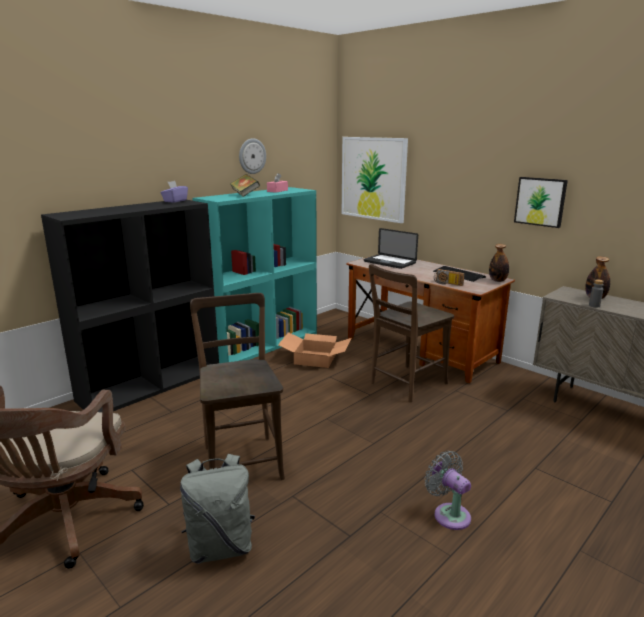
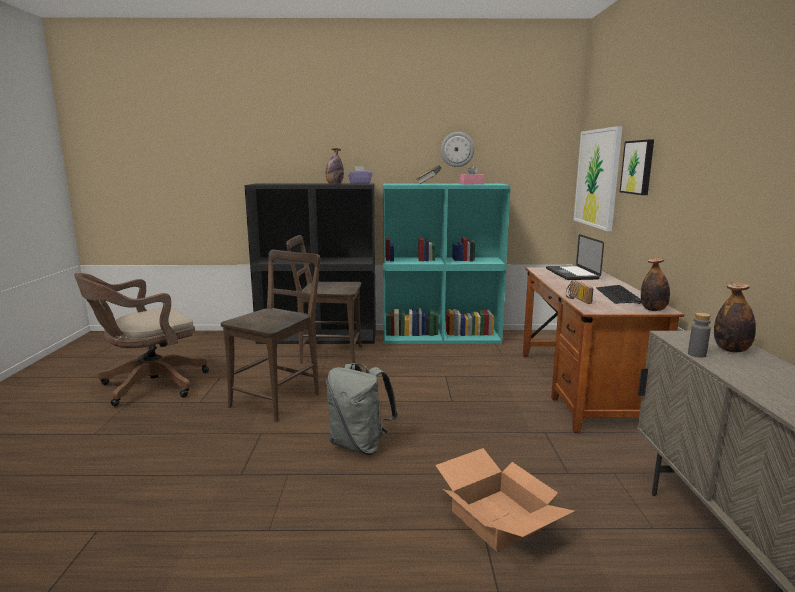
camera: 45 degrees right, 5 degrees down
grey backpack [180,454,255,564] -> grey backpack moved to [326,363,398,455]
cardboard box [278,332,351,368] -> cardboard box moved to [435,448,574,551]
brown chair [369,264,454,402] -> brown chair moved to [286,235,362,363]
grey fan [425,451,471,530] -> none
picture [514,177,568,228] -> picture moved to [620,140,654,195]
none -> bottle [326,148,344,185]

